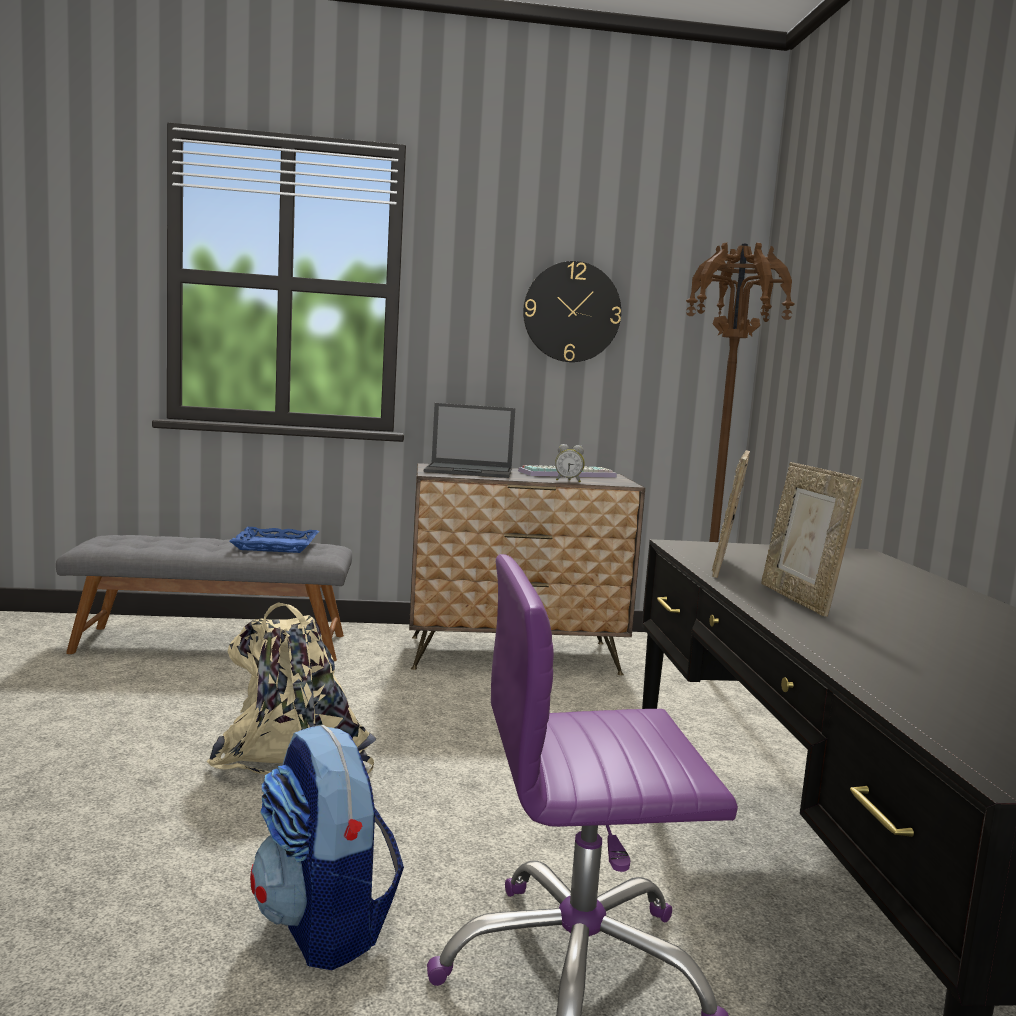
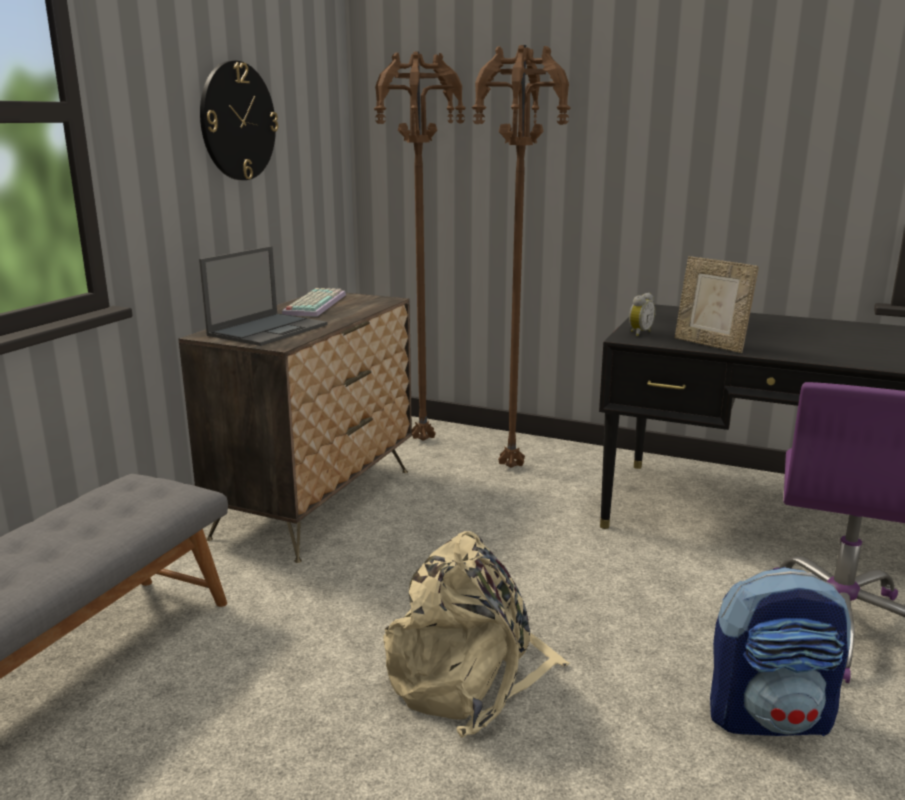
camera: 60 degrees left, 10 degrees up
blue tray [229,527,319,553] -> none
alarm clock [555,444,585,482] -> alarm clock moved to [629,293,656,336]
picture frame [761,462,862,617] -> none
none -> brown floor lamp [472,45,570,468]

